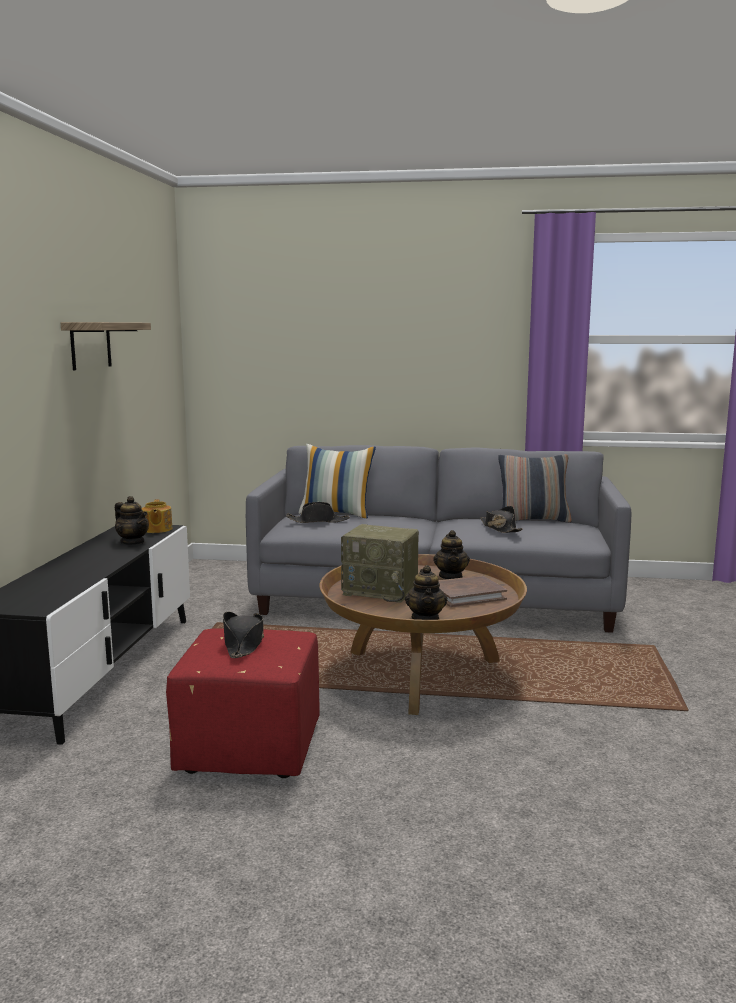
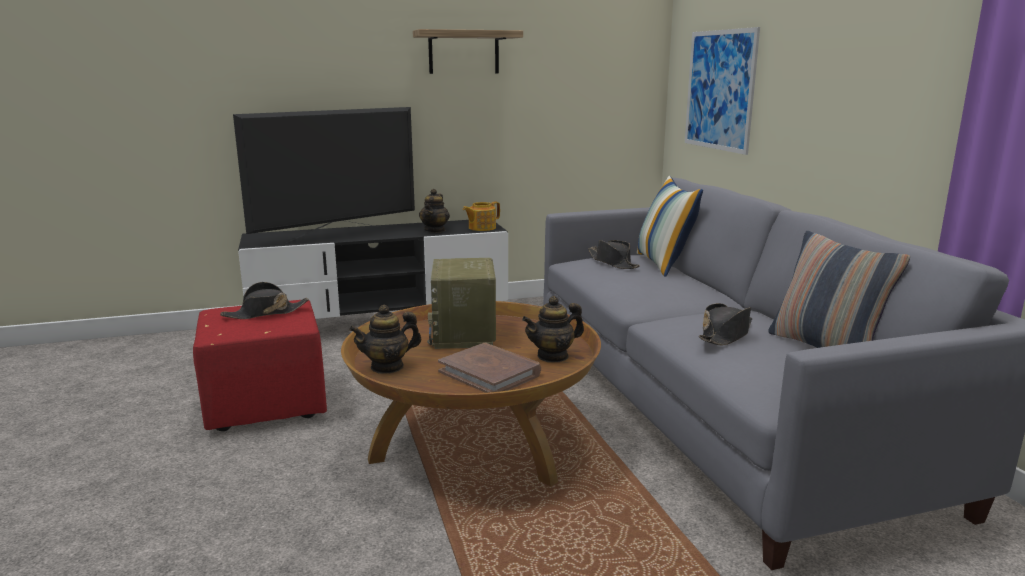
camera: 65 degrees right, 5 degrees up
none -> television [233,107,415,244]
none -> picture [685,27,760,155]

